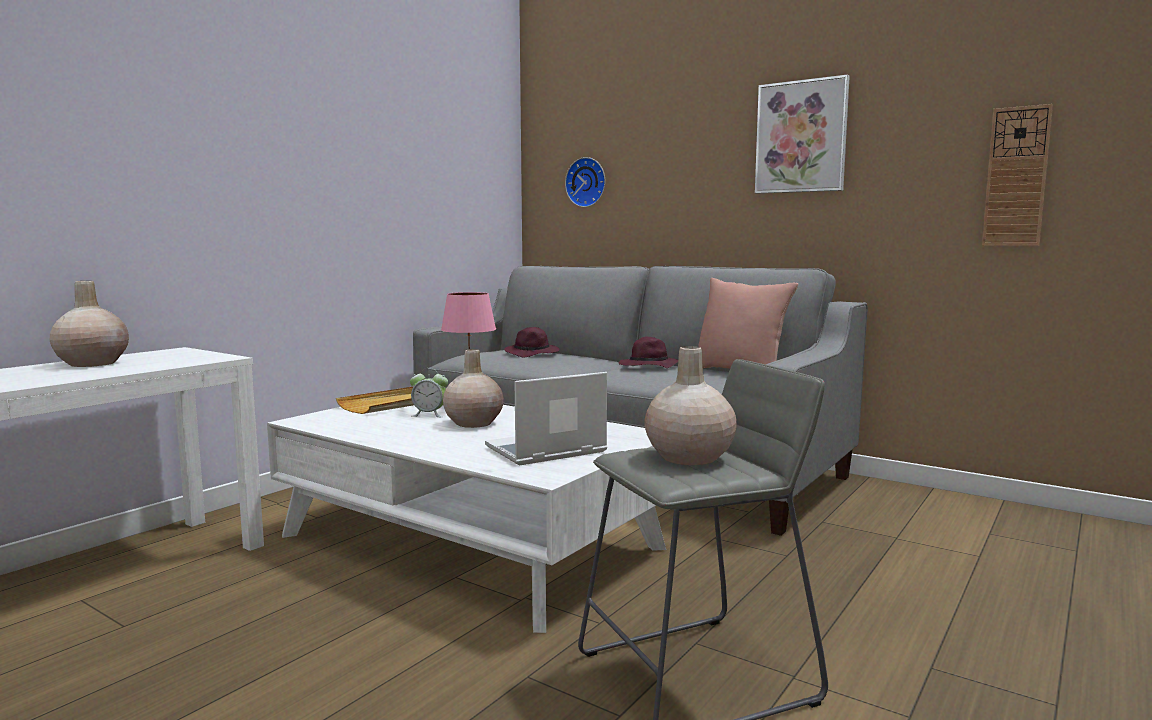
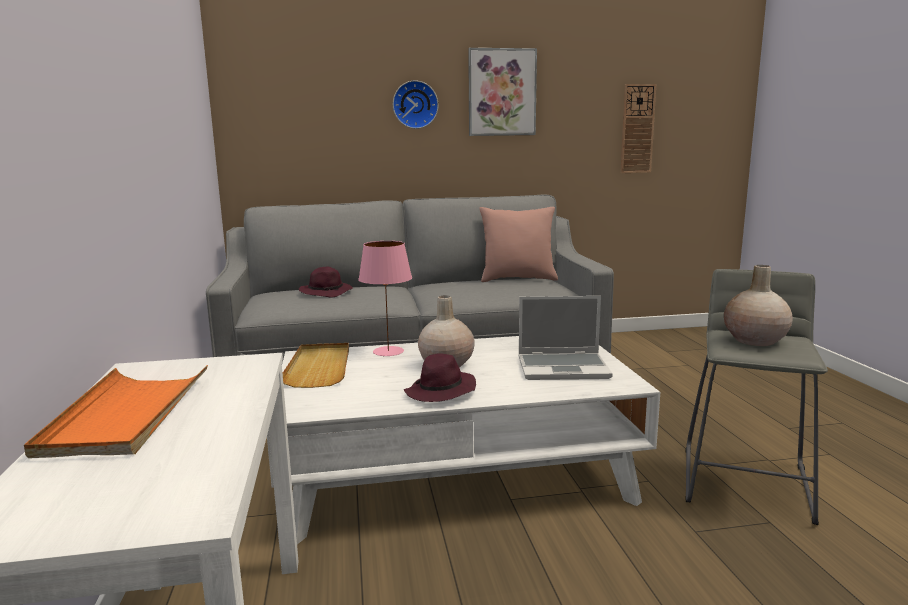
camera: 45 degrees left, 5 degrees up
beige vase [50,281,129,367] -> orange tray [24,365,208,458]
alarm clock [410,368,448,417] -> none
laptop [485,372,607,466] -> laptop turned 105 degrees counterclockwise [519,296,613,380]
wall clock [565,157,605,207] -> wall clock moved to [393,80,439,129]
purple hat [619,337,678,368] -> purple hat moved to [404,353,476,402]

